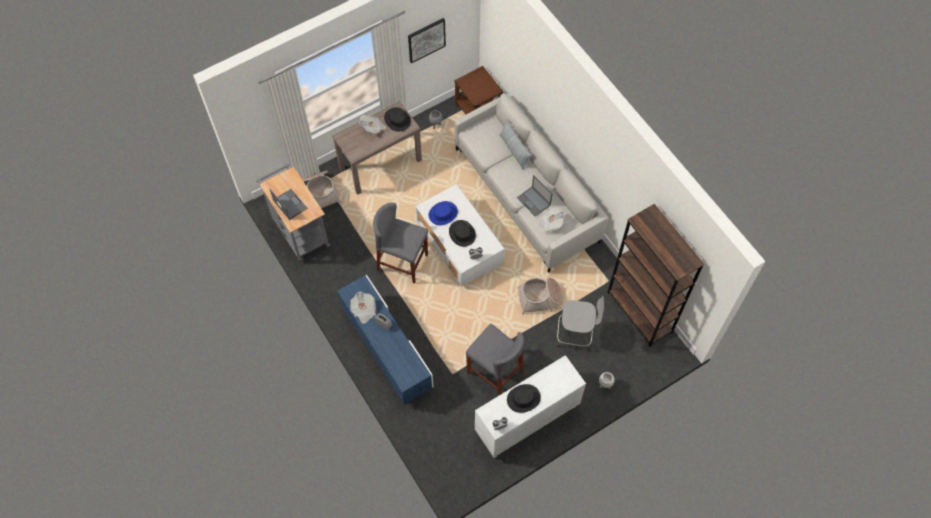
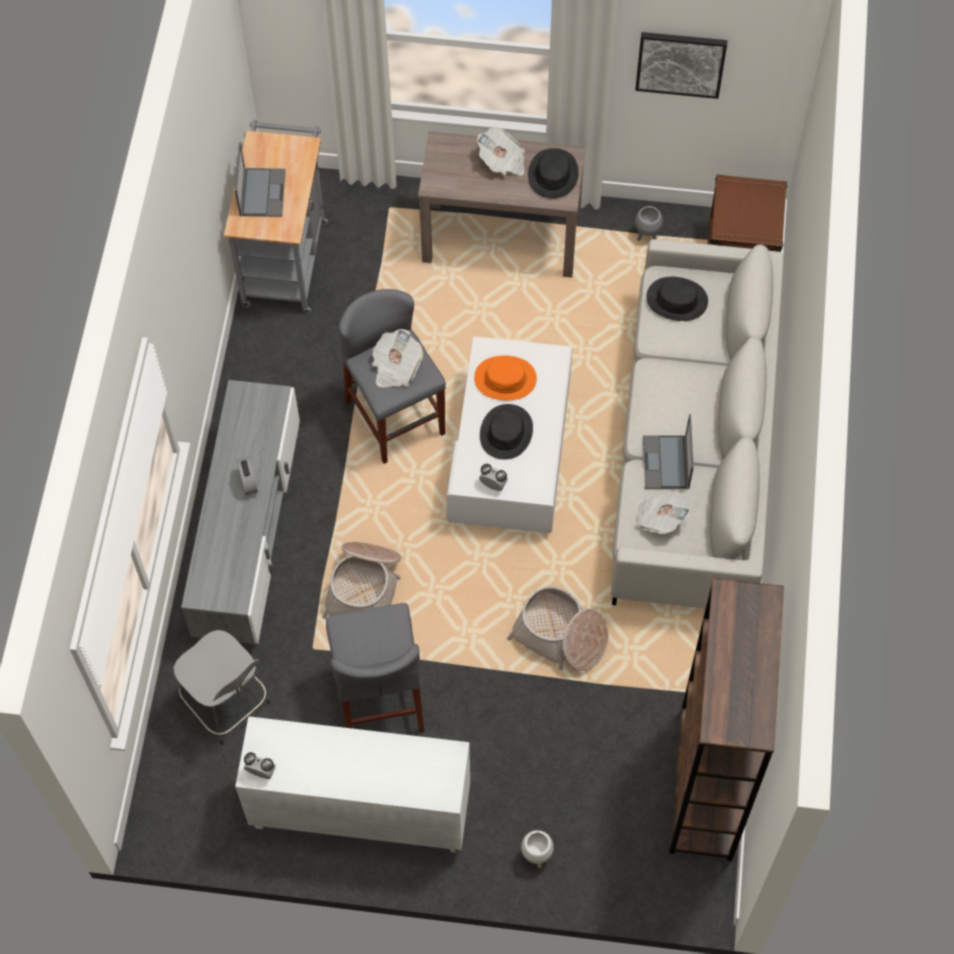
camera: 40 degrees right, 0 degrees up
basket [302,171,341,208] -> basket moved to [322,542,401,619]
blue tv stand [337,275,433,405] -> grey tv stand [181,380,300,647]
newspaper [350,292,376,324] -> newspaper moved to [372,329,423,387]
blue hat [428,201,458,225] -> orange hat [474,356,537,400]
pillow [499,119,531,170] -> none
black hat [507,384,541,413] -> black hat moved to [646,277,708,321]
grey stool [557,296,604,350] -> grey stool moved to [174,630,270,745]

